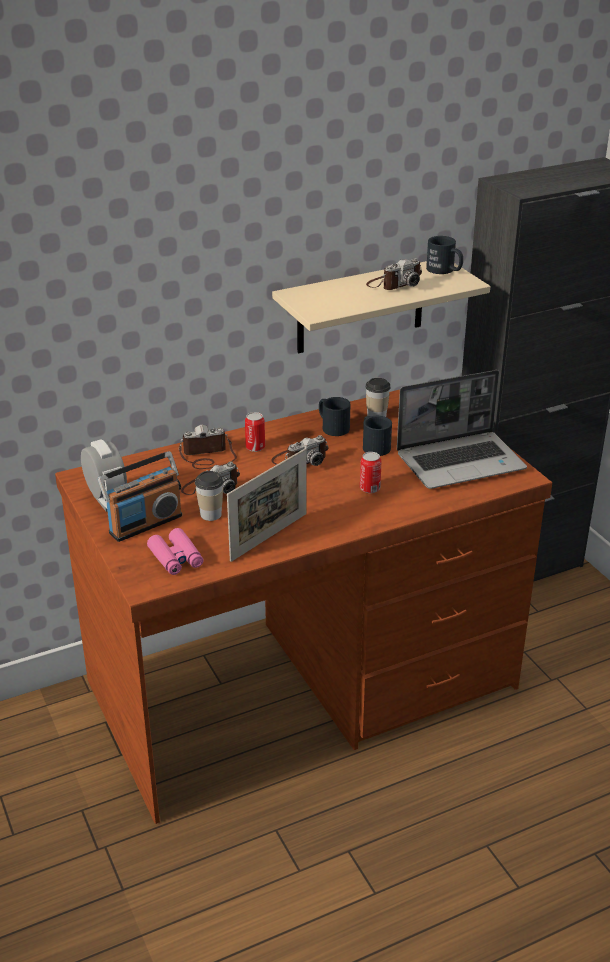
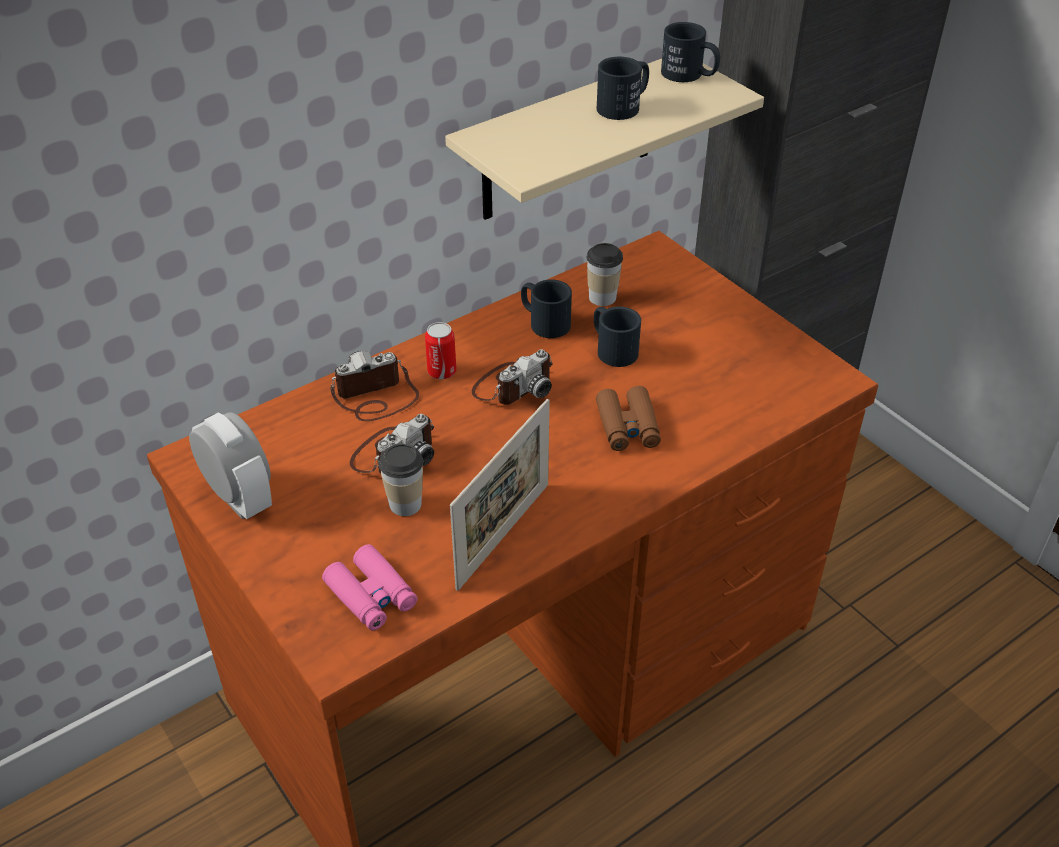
camera: 10 degrees left, 10 degrees up
radio [98,451,182,542] -> none
can [360,452,382,493] -> brown binoculars [596,386,661,451]
camera [366,258,422,290] -> black mug [597,57,649,120]
laptop [397,370,527,489] -> none

